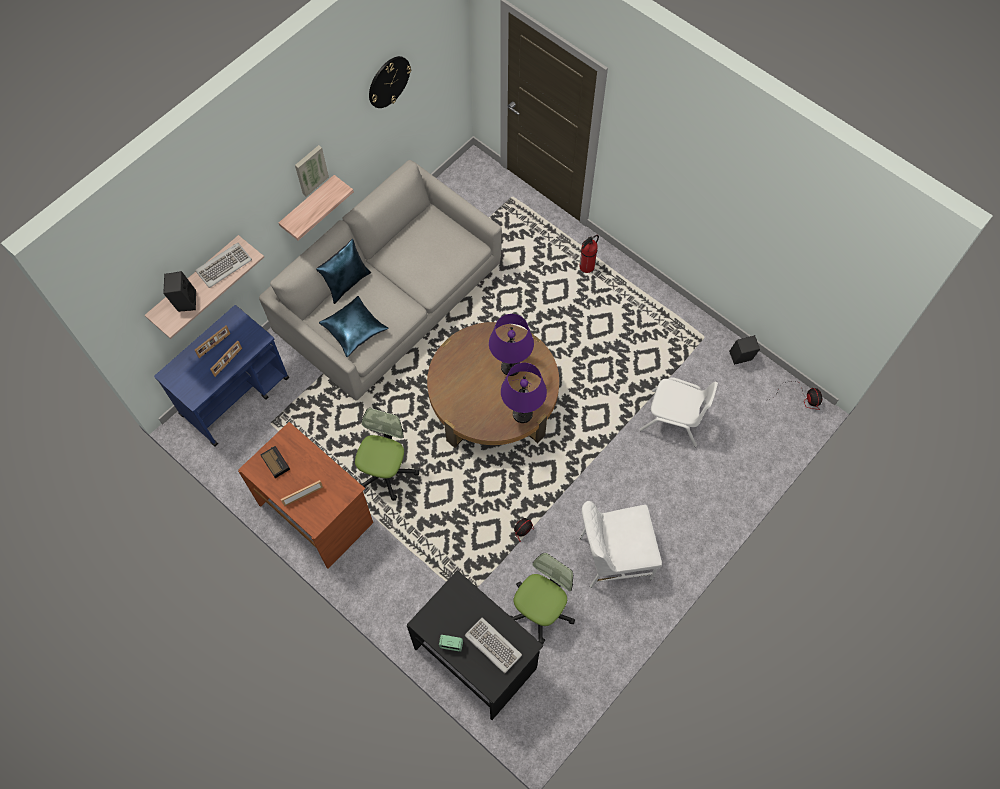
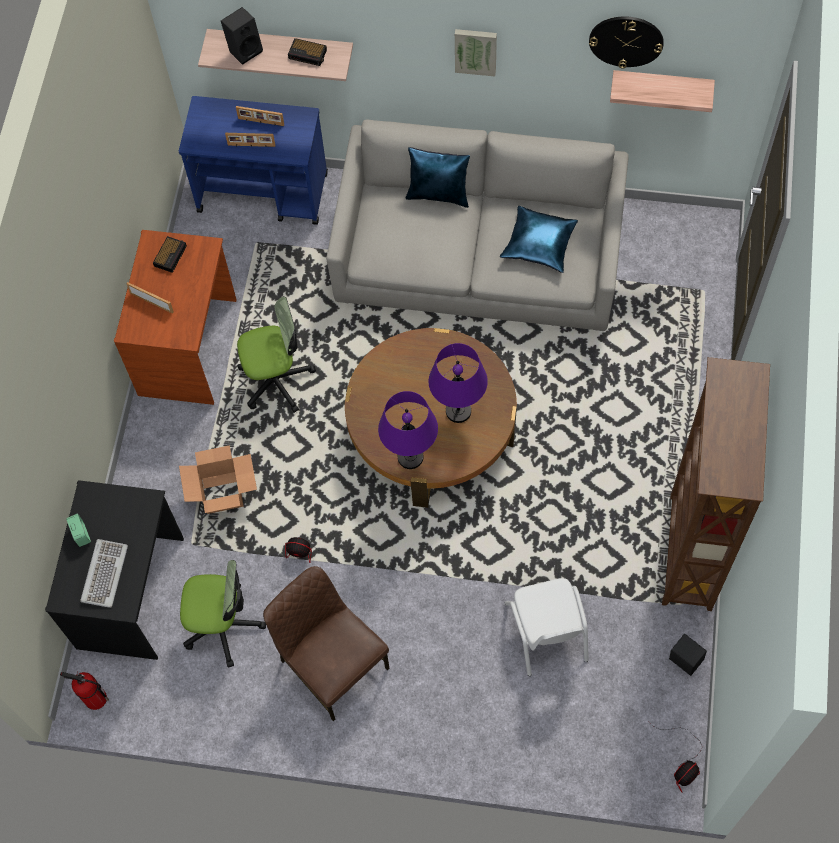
camera: 60 degrees right, 0 degrees up
keyboard [195,243,252,288] -> alarm clock [288,38,327,66]
shelf [279,175,354,241] -> shelf moved to [610,70,715,112]
blue pillow [319,296,388,357] -> blue pillow moved to [500,206,578,273]
fire extinguisher [579,235,599,273] -> fire extinguisher moved to [60,671,109,710]
white chair [579,501,662,588] -> brown chair [263,566,390,721]
none -> cardboard box [179,445,257,514]
none -> brown bookcase [662,357,770,611]

